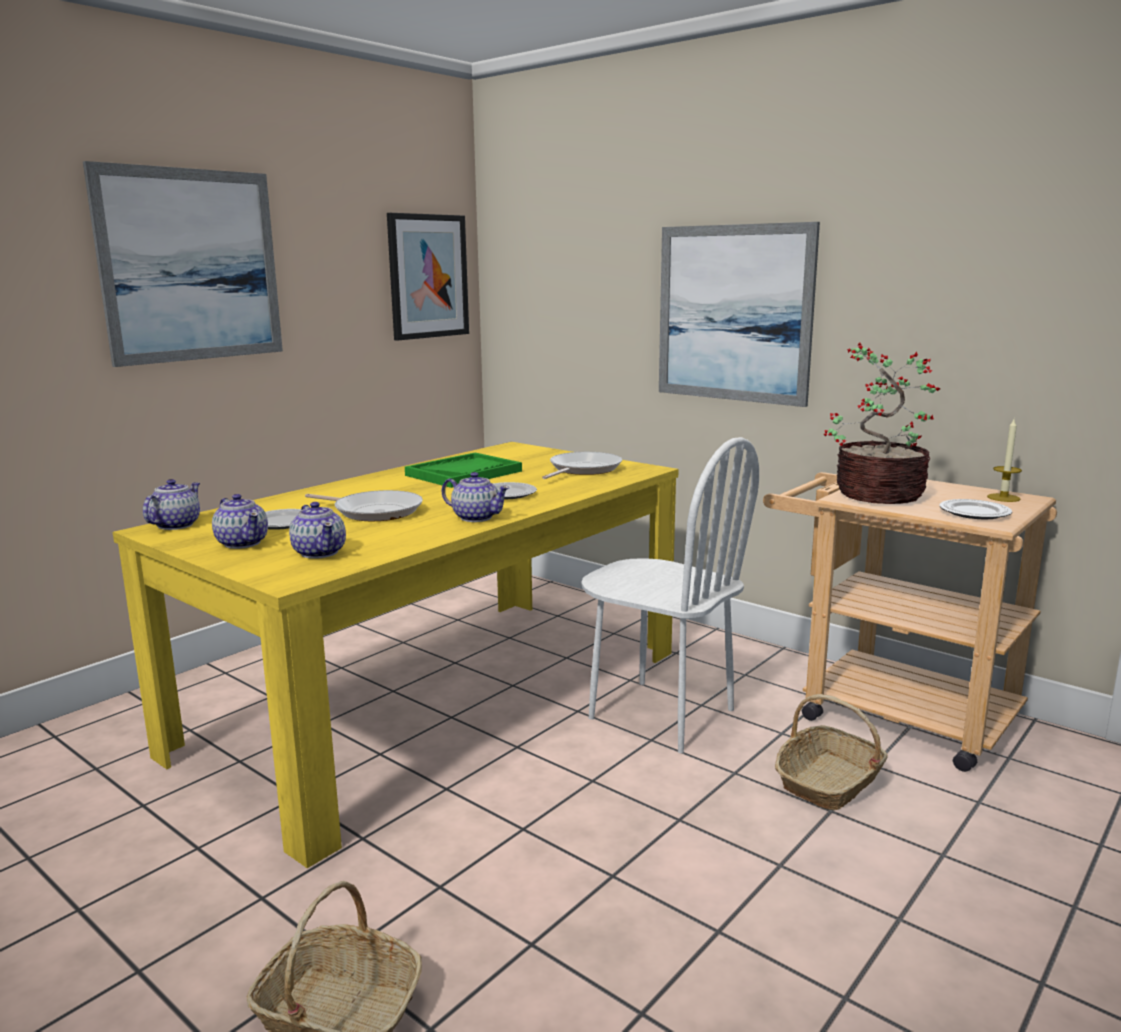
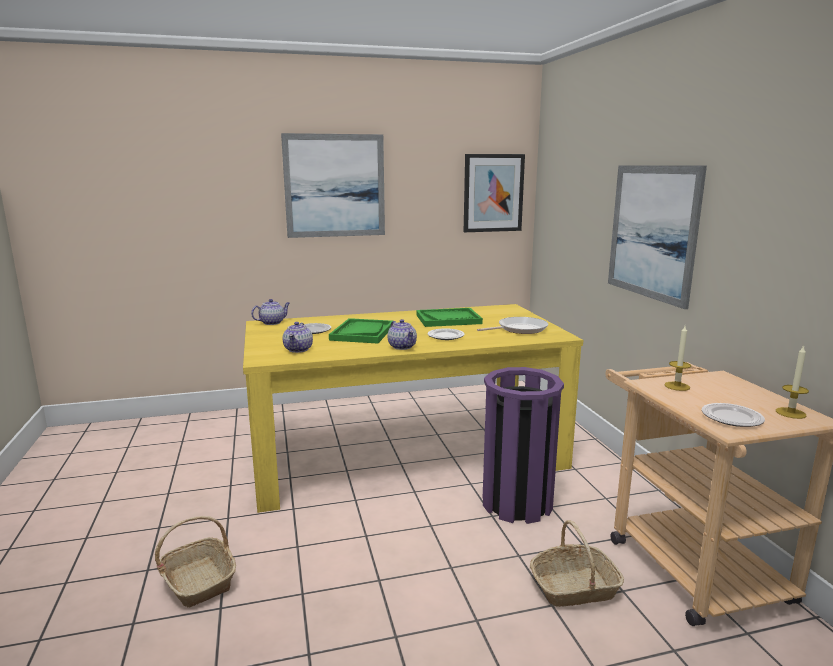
camera: 35 degrees right, 0 degrees up
teapot [212,494,268,549] -> none
frying pan [305,490,423,521] -> green tray [329,318,392,344]
white chair [581,437,759,753] -> purple trash can [483,367,564,524]
potted plant [824,342,943,504] -> candle [664,326,691,391]

